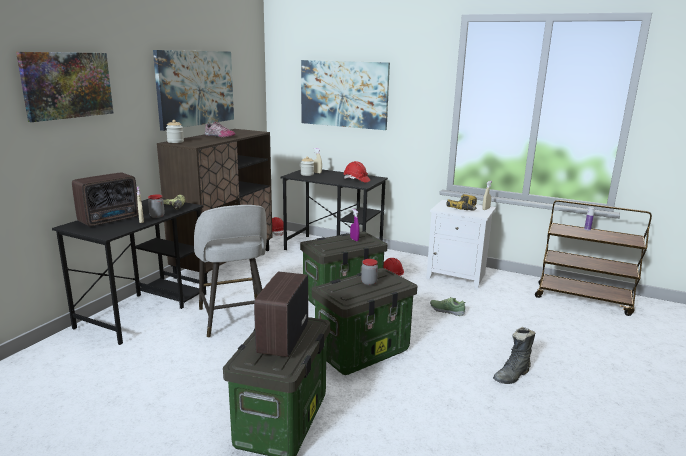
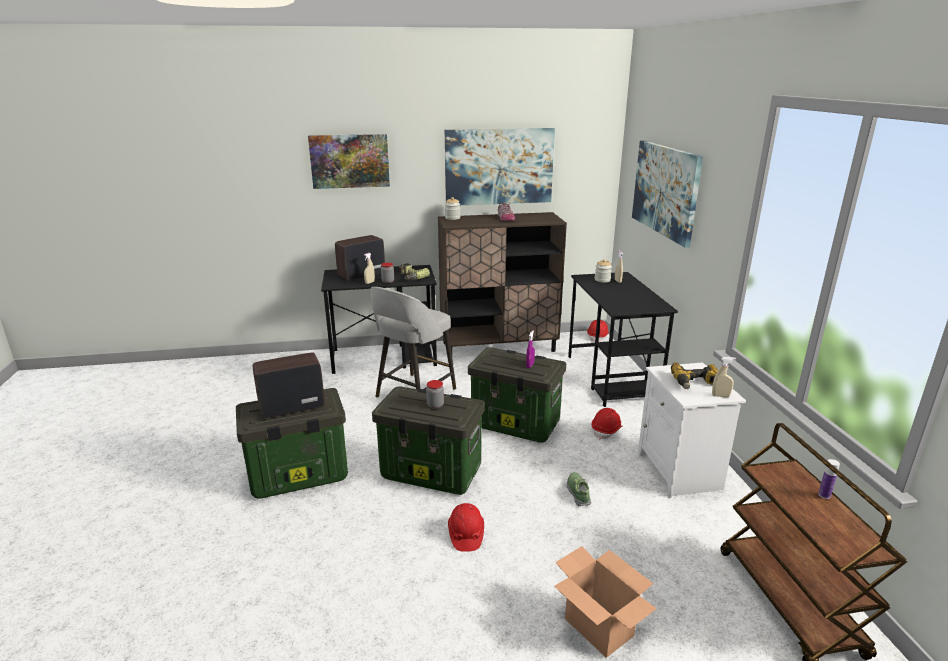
camera: 55 degrees right, 5 degrees up
radio [72,173,139,226] -> radio turned 135 degrees clockwise [335,235,385,280]
red hard hat [343,161,370,183] -> red hard hat moved to [448,503,484,552]
black boot [493,327,535,384] -> none
none -> cardboard box [554,546,657,658]

